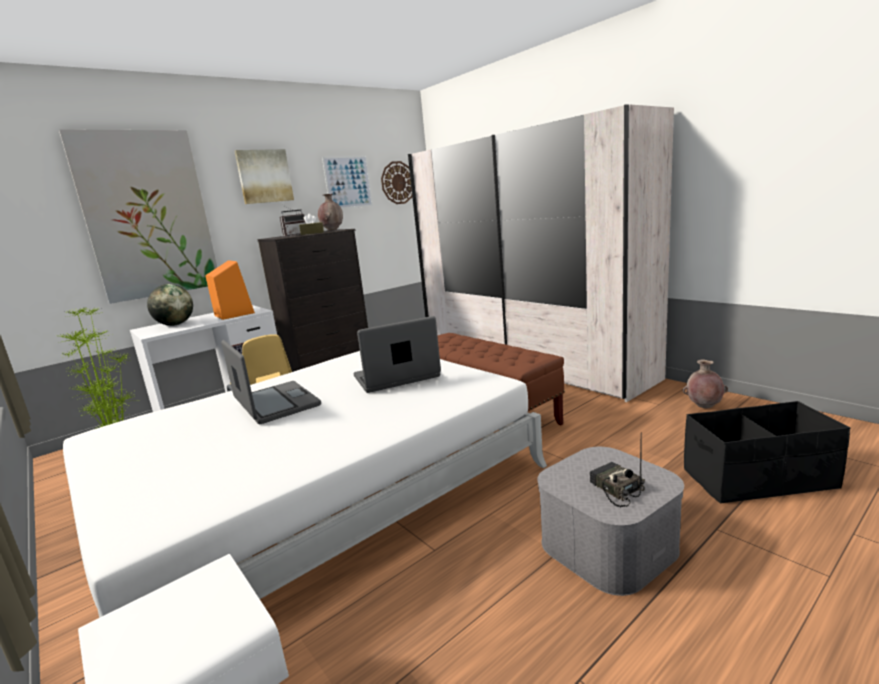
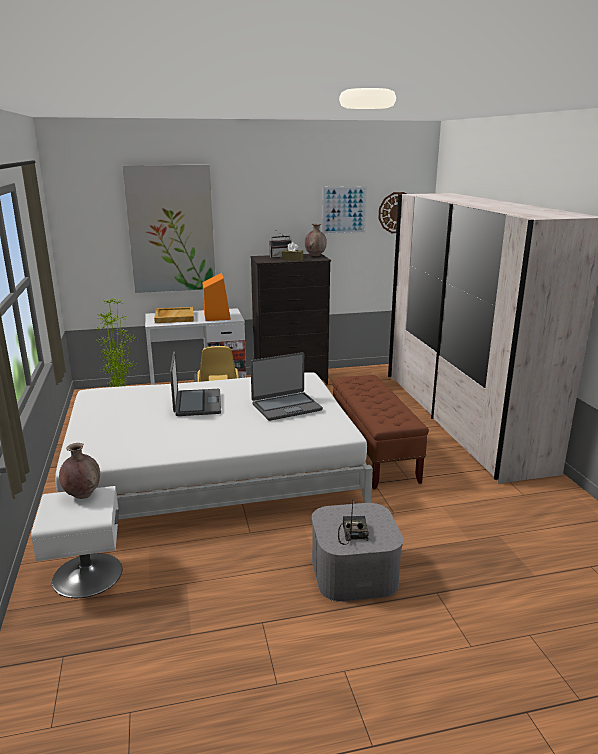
camera: 25 degrees right, 5 degrees up
globe [147,284,193,326] -> beige tray [154,307,194,323]
picture [234,149,294,204] -> none
laptop [353,316,441,393] -> laptop turned 150 degrees clockwise [250,352,323,421]
brown vase [683,359,728,408] -> brown vase moved to [59,443,100,499]
black storage box [684,401,850,504] -> none

